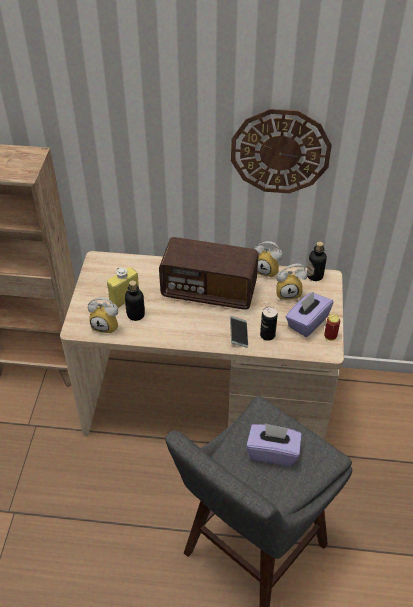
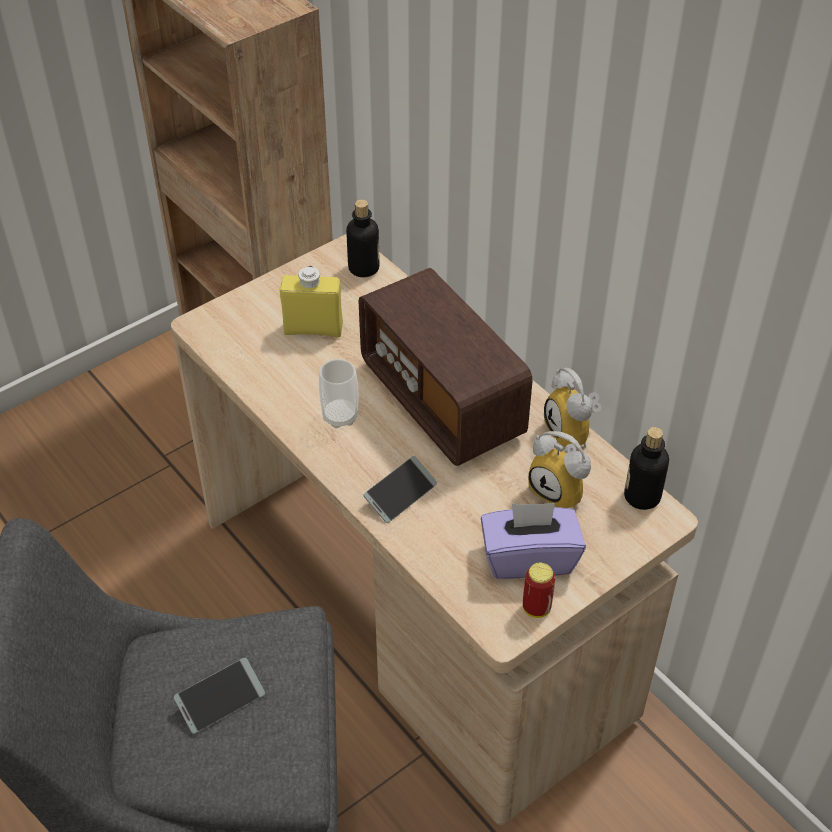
camera: 45 degrees right, 0 degrees up
alarm clock [88,297,118,334] -> none
bottle [125,280,145,321] -> bottle moved to [346,199,380,277]
wall clock [231,109,332,193] -> none
purple tissue box [246,423,302,466] -> phone [174,658,265,734]
can [260,306,278,341] -> none
none -> cup [319,359,359,428]

